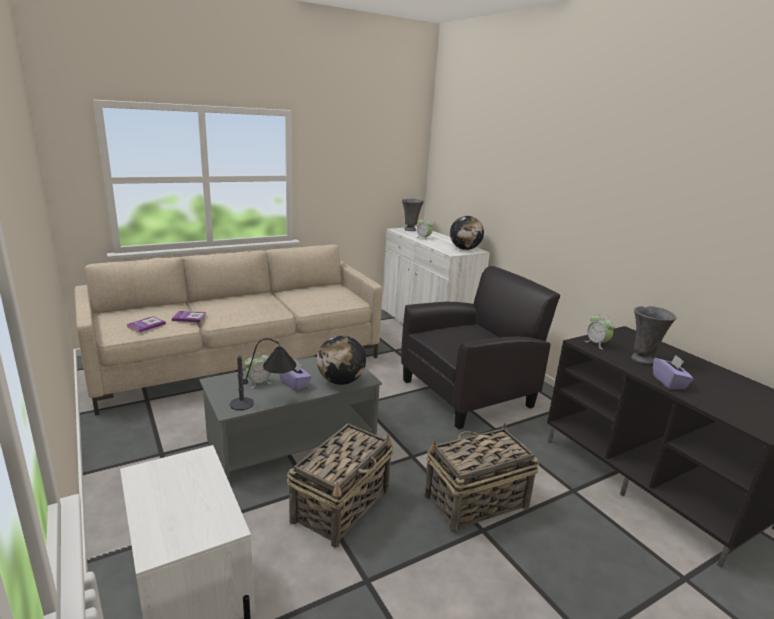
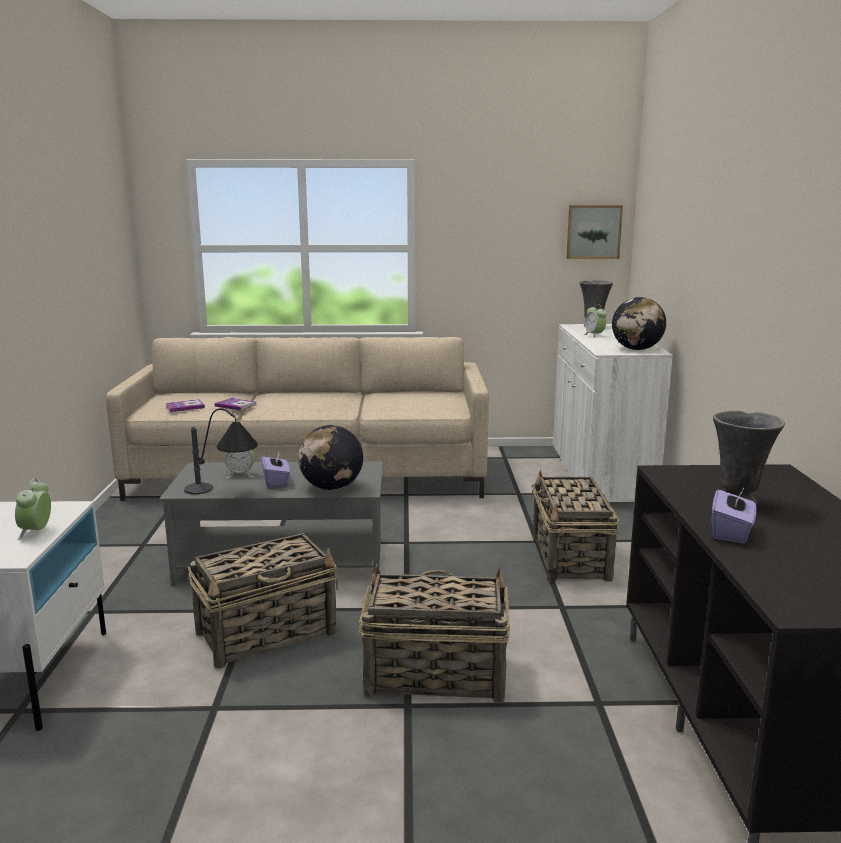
camera: 30 degrees right, 5 degrees down
black armchair [401,266,560,429] -> basket [531,470,619,582]
alarm clock [585,313,615,350] -> alarm clock moved to [15,478,51,540]
none -> picture [566,205,623,259]

